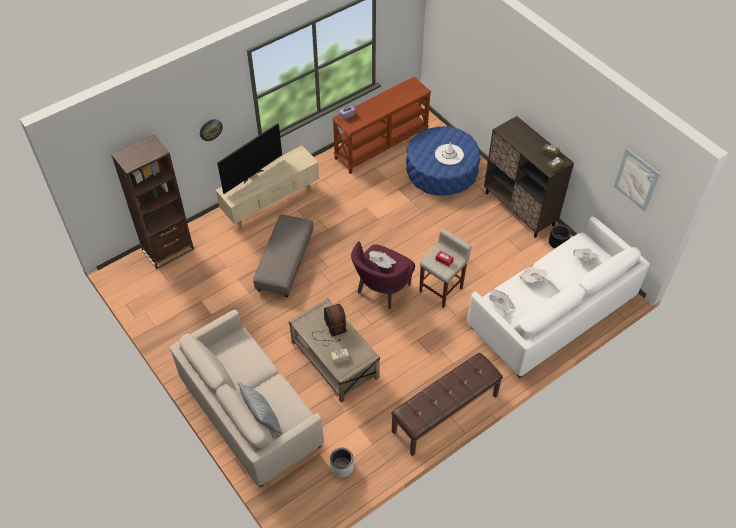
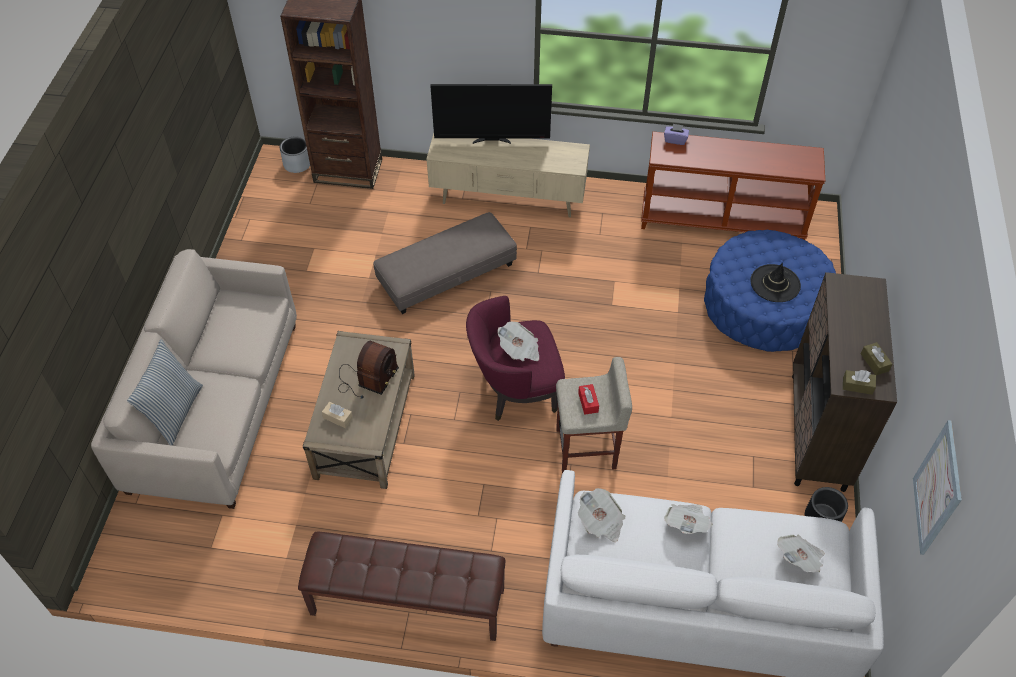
camera: 45 degrees right, 0 degrees up
wall clock [200,119,223,141] -> none
grey planter [330,448,354,477] -> grey planter moved to [280,136,310,173]
white hat [435,142,464,165] -> black hat [750,263,801,302]

